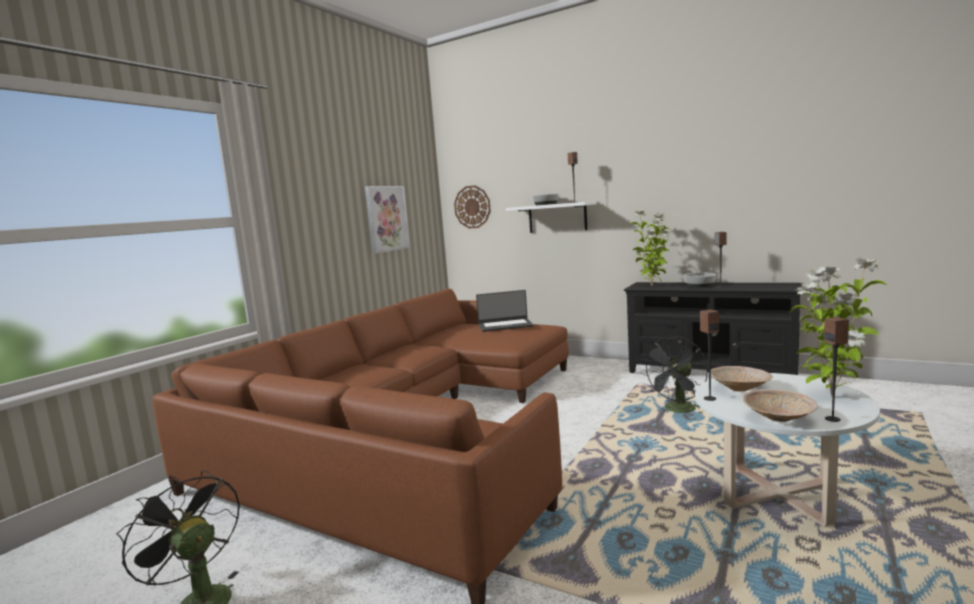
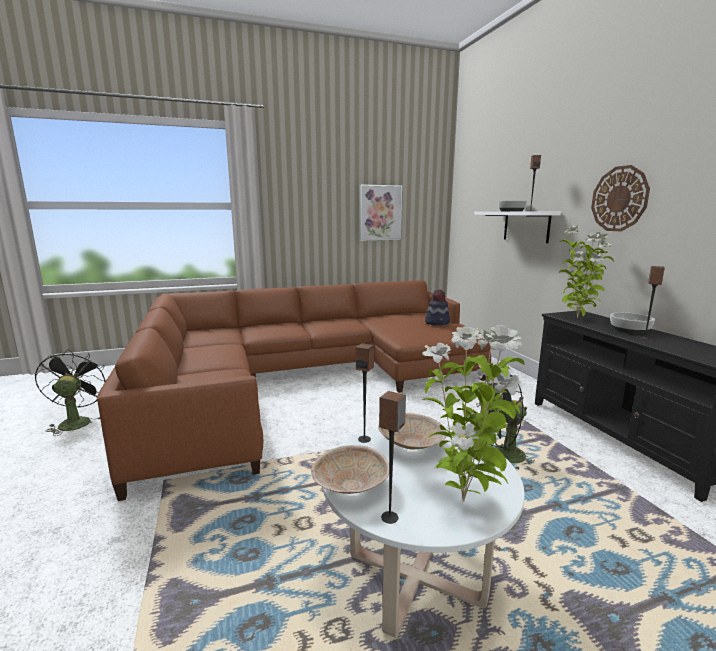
camera: 40 degrees right, 5 degrees up
wall clock [454,185,491,229] -> wall clock moved to [591,165,650,231]
laptop [476,290,534,332] -> hat [425,289,450,325]

